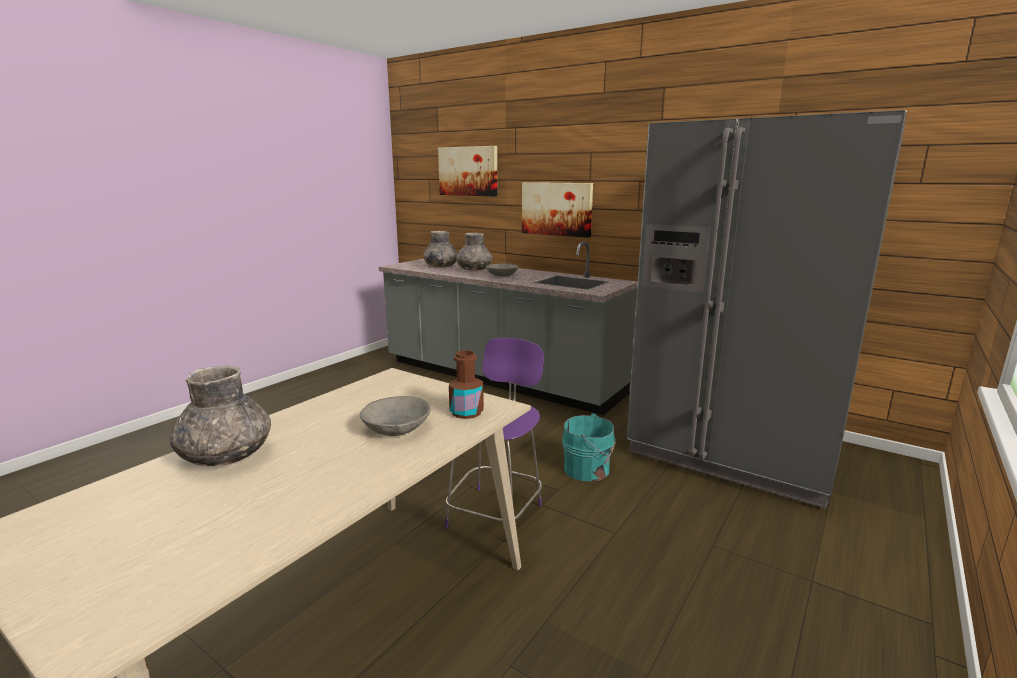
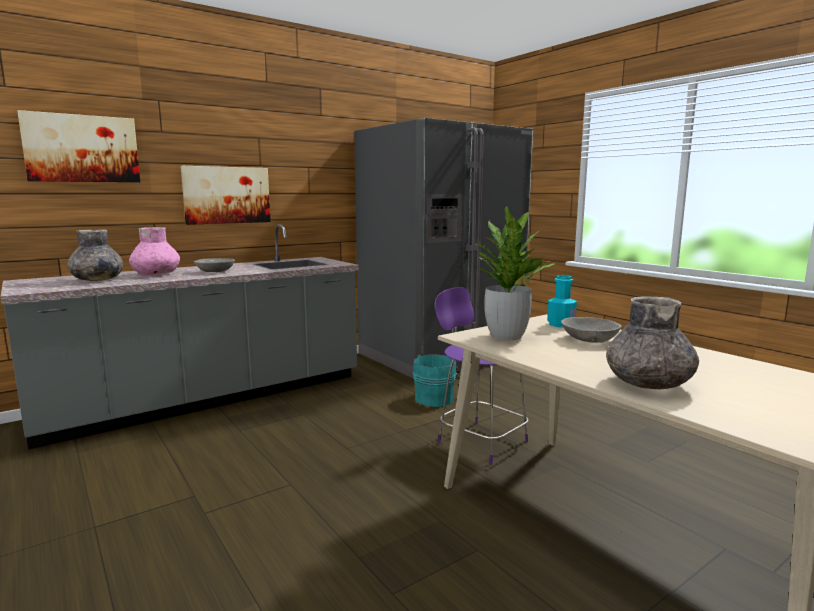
camera: 70 degrees left, 5 degrees down
brown bottle [449,350,484,419] -> turquoise bottle [547,275,577,328]
grey vase [456,233,493,271] -> pink vase [129,227,180,275]
none -> potted plant [475,206,554,340]

